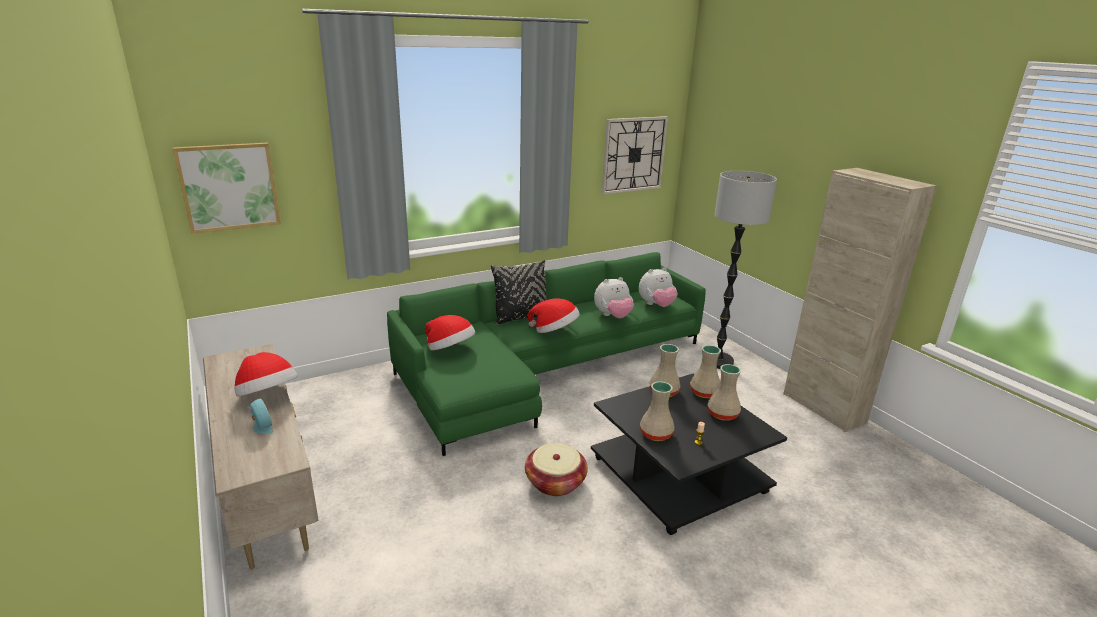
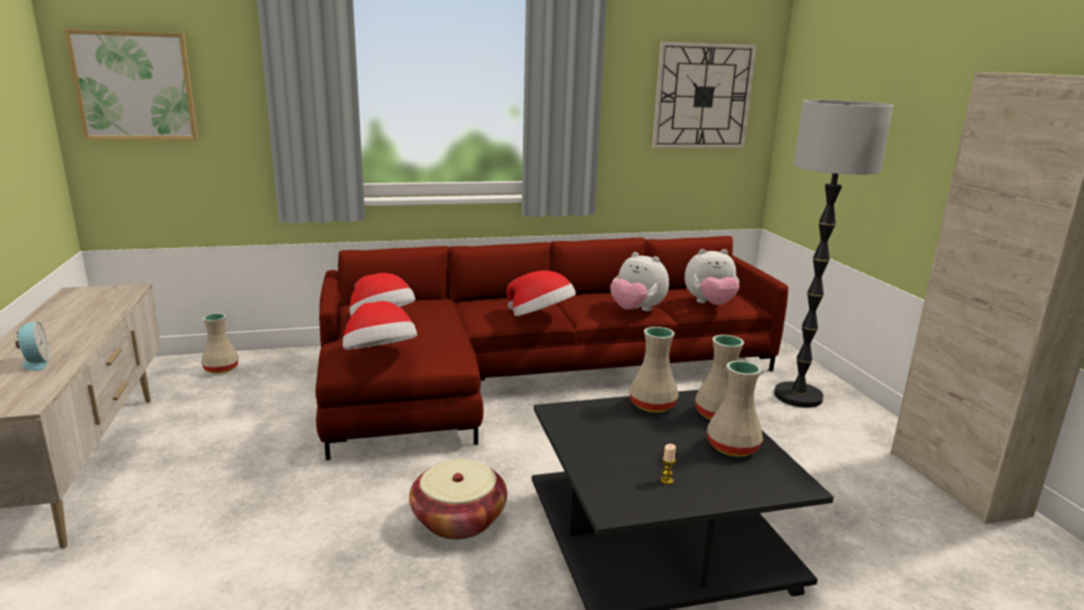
camera: 15 degrees right, 5 degrees down
hat [234,352,298,396] -> hat moved to [343,301,417,350]
green sofa [387,252,706,456] -> red sofa [315,236,788,460]
black pillow [491,260,547,325] -> none
plush toy [594,277,634,318] -> plush toy turned 45 degrees clockwise [610,252,669,311]
beige vase [640,381,674,441] -> beige vase moved to [201,313,239,374]

